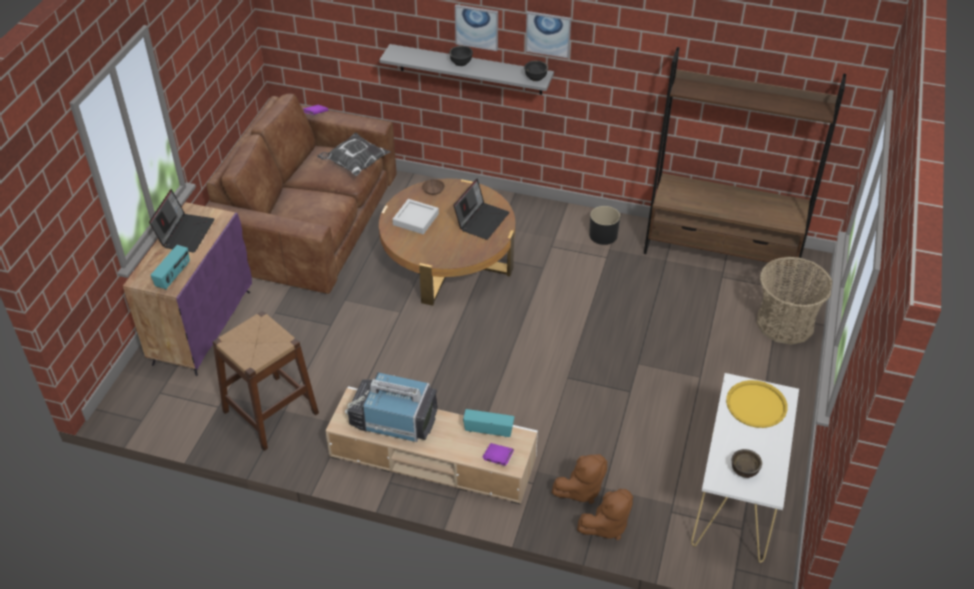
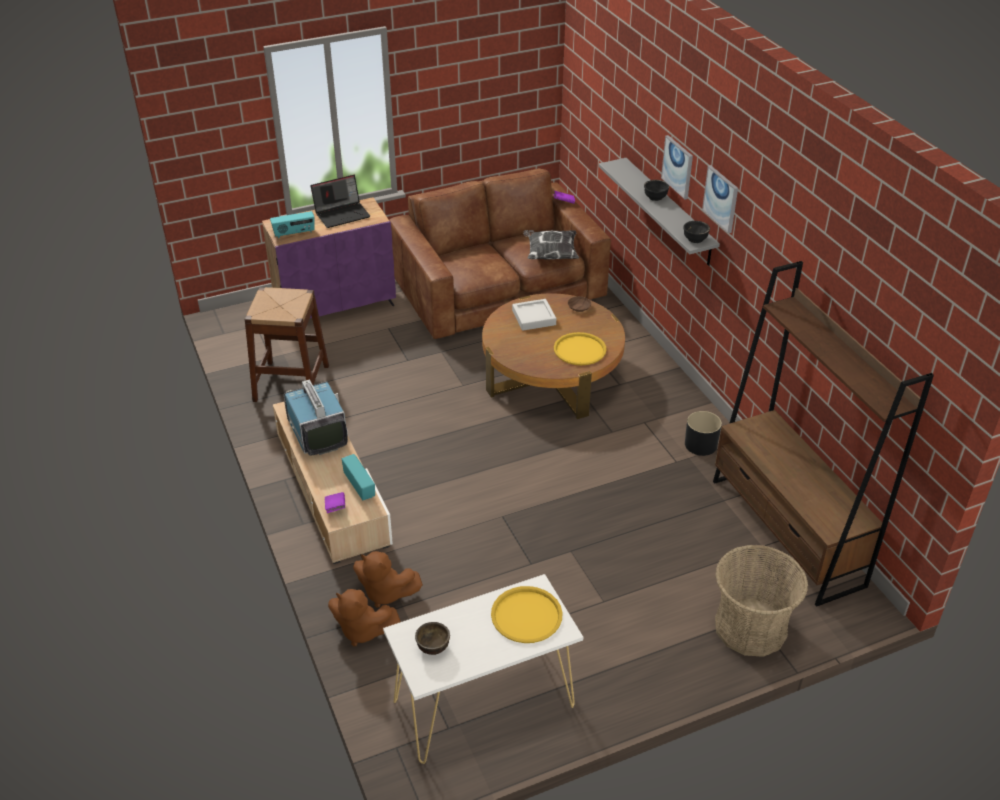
camera: 50 degrees right, 5 degrees down
laptop [453,179,510,240] -> yellow tray [554,332,606,365]

